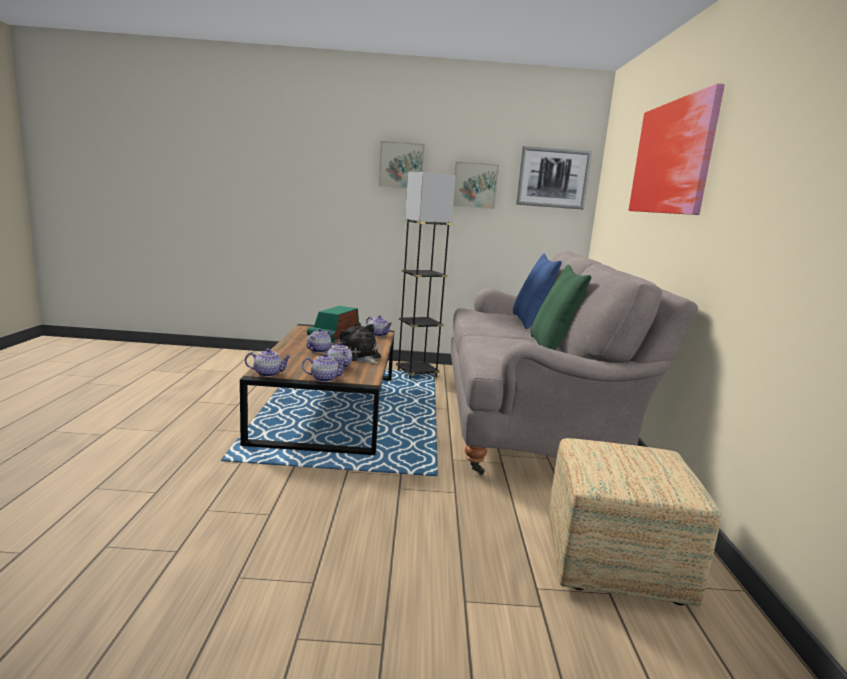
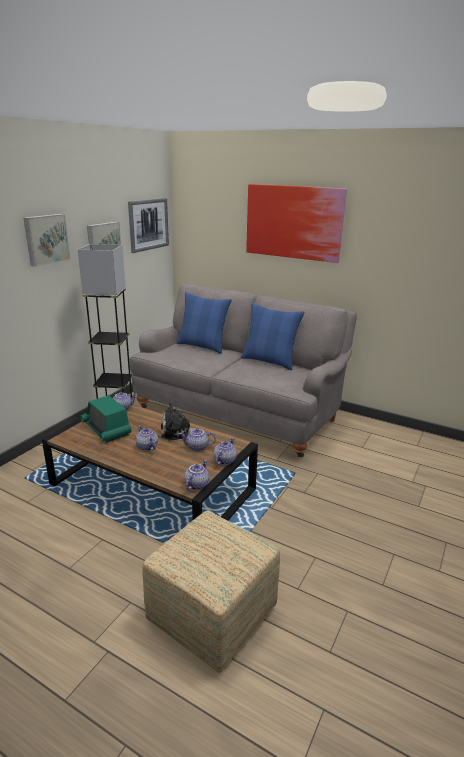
camera: 60 degrees left, 10 degrees up
green pillow [531,264,591,350] -> blue pillow [241,303,304,370]
ottoman [549,438,721,607] -> ottoman moved to [142,511,280,673]

